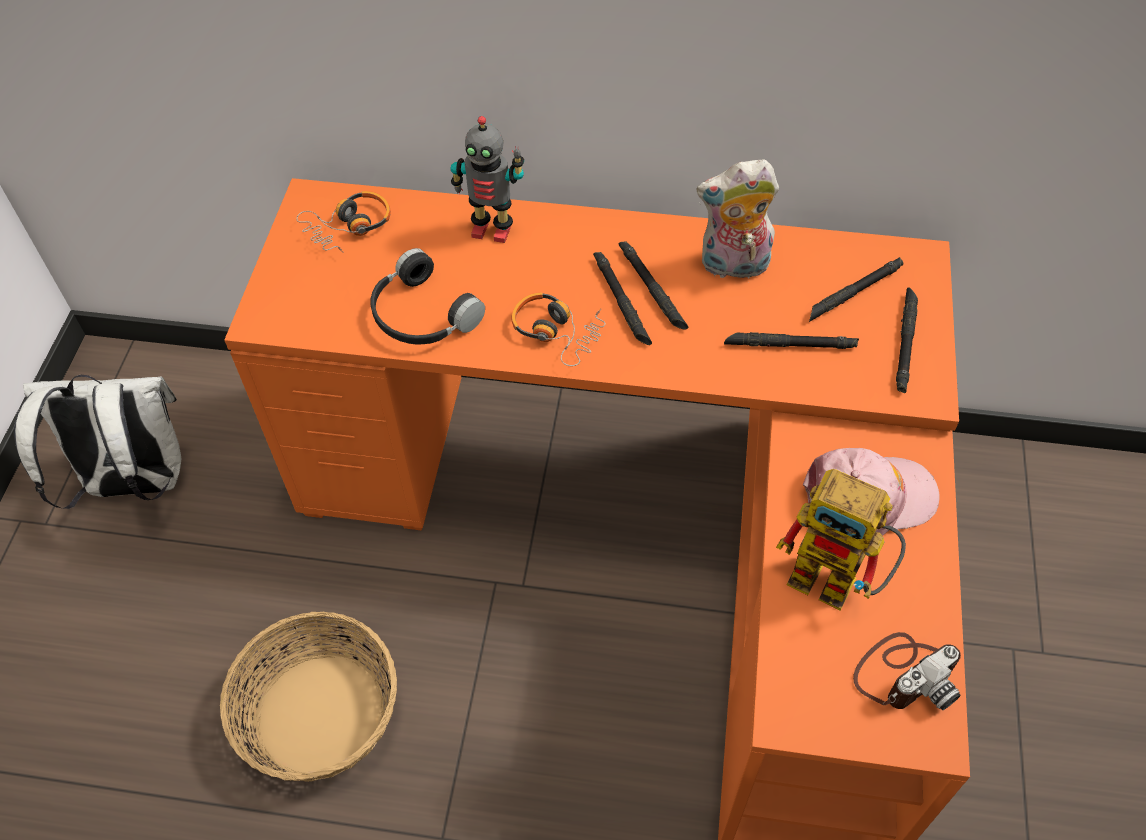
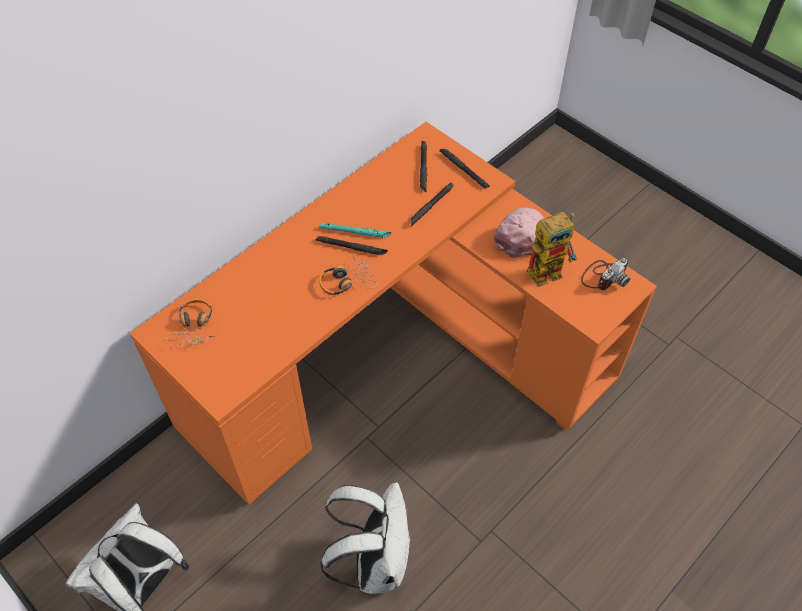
camera: 55 degrees left, 0 degrees up
basket [220,612,397,782] -> white backpack [320,483,411,594]
black headphones [370,248,485,344] -> none
toy robot [450,116,524,243] -> none
black flashlight [619,241,688,330] -> turquoise flashlight [319,223,391,238]
plush toy [696,159,779,283] -> none
camera [853,632,961,710] -> camera turned 45 degrees clockwise [581,258,630,290]

